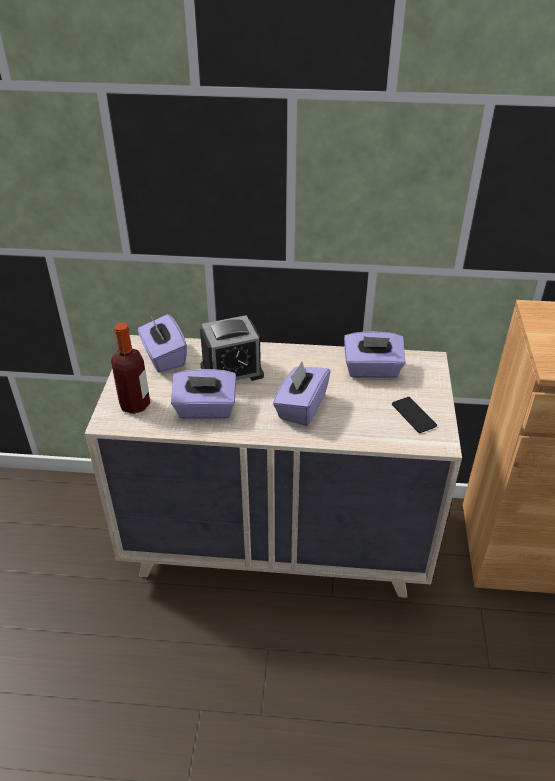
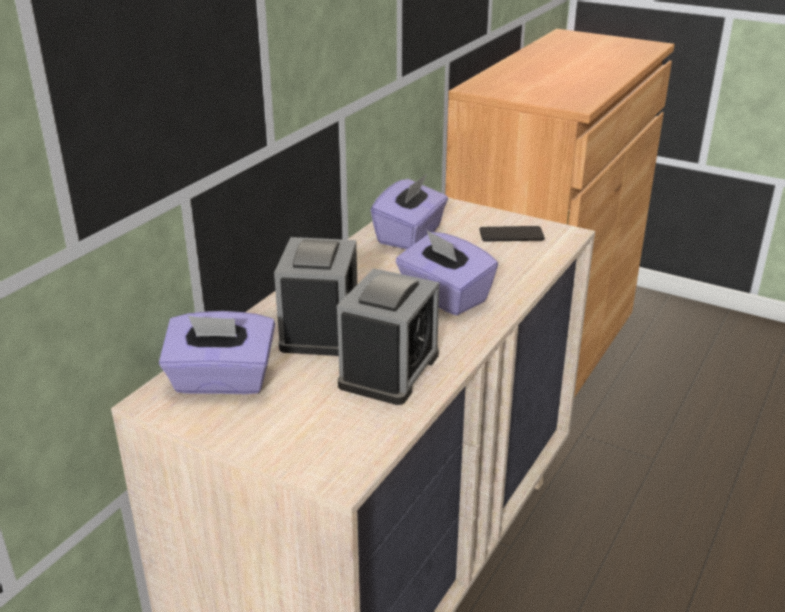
camera: 65 degrees left, 10 degrees down
bottle [111,323,150,414] -> none
purple tissue box [171,369,236,419] -> alarm clock [337,268,439,405]

